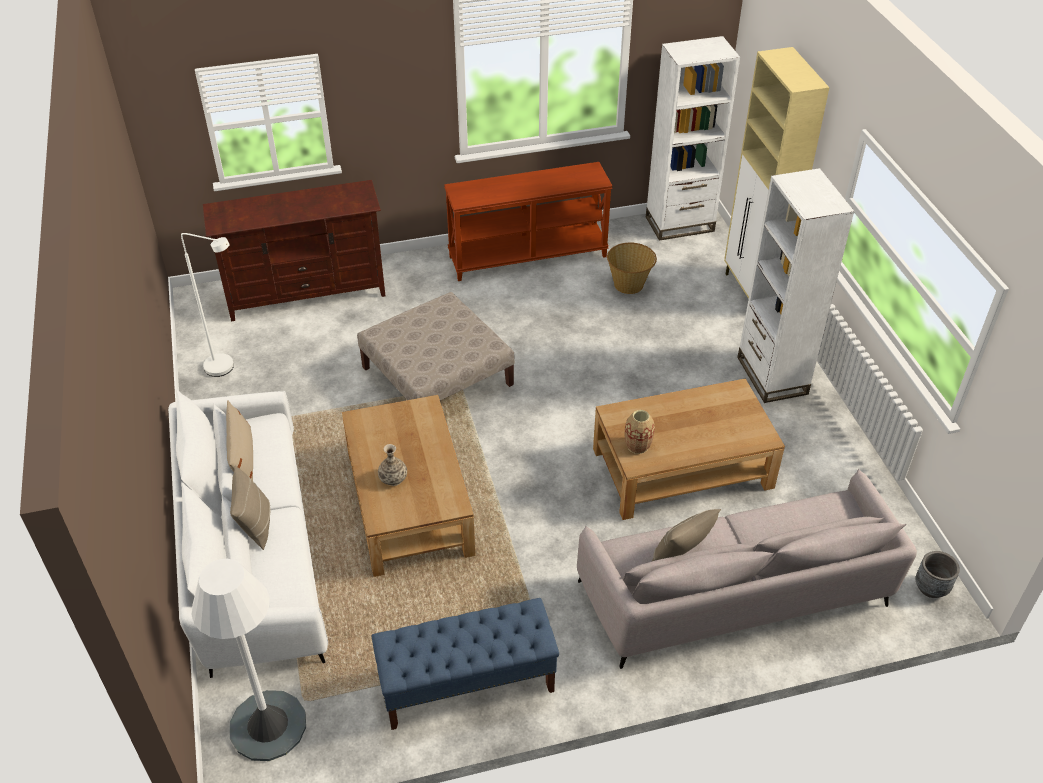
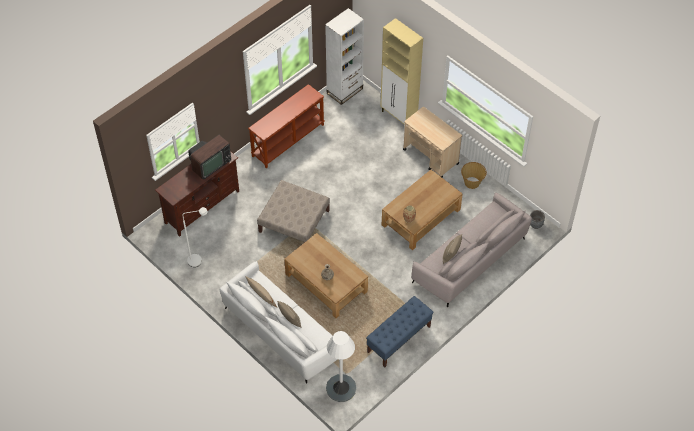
camera: 30 degrees left, 10 degrees up
basket [607,243,657,294] -> basket moved to [461,162,487,189]
white bookcase [737,168,855,403] -> beige cart [403,106,462,177]
none -> television [188,135,231,179]

